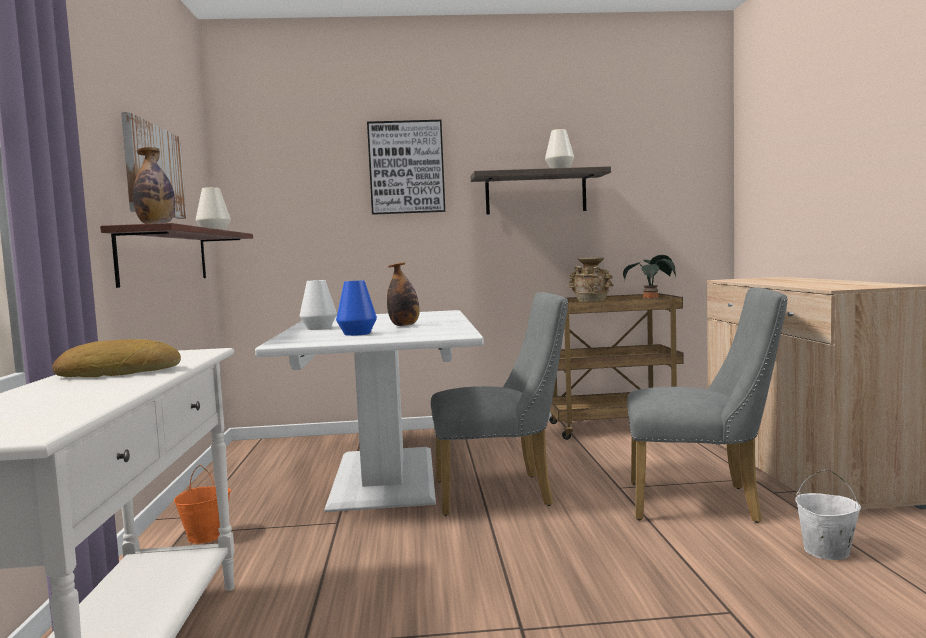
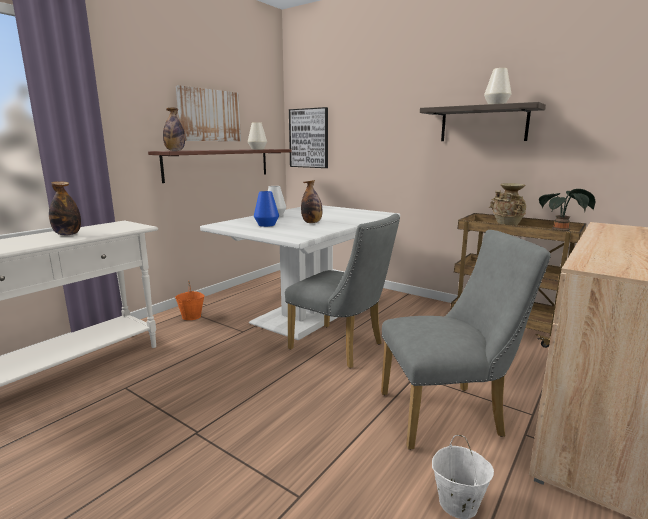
camera: 40 degrees right, 10 degrees up
bread [52,339,181,377] -> bottle [49,181,81,236]
picture [367,120,445,215] -> picture moved to [289,107,328,168]
grey chair [627,288,788,523] -> grey chair turned 60 degrees counterclockwise [381,230,551,450]

